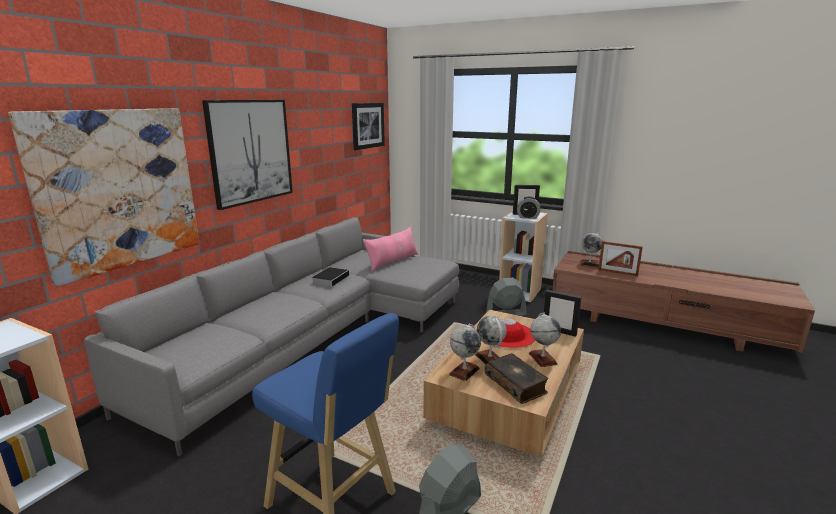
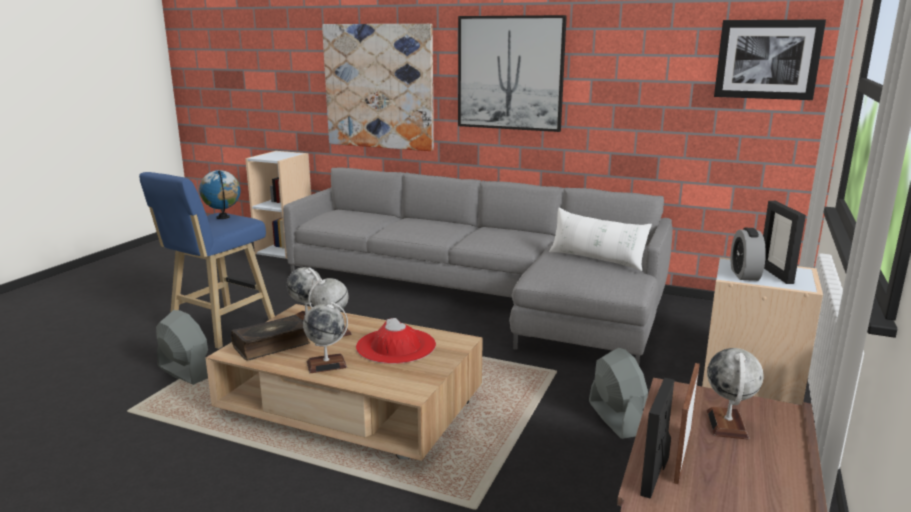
camera: 85 degrees right, 0 degrees up
book [312,267,349,286] -> none
pink pillow [363,227,418,271] -> white pillow [549,208,652,271]
picture frame [544,290,581,337] -> picture frame moved to [640,378,674,499]
none -> globe [199,170,241,219]

